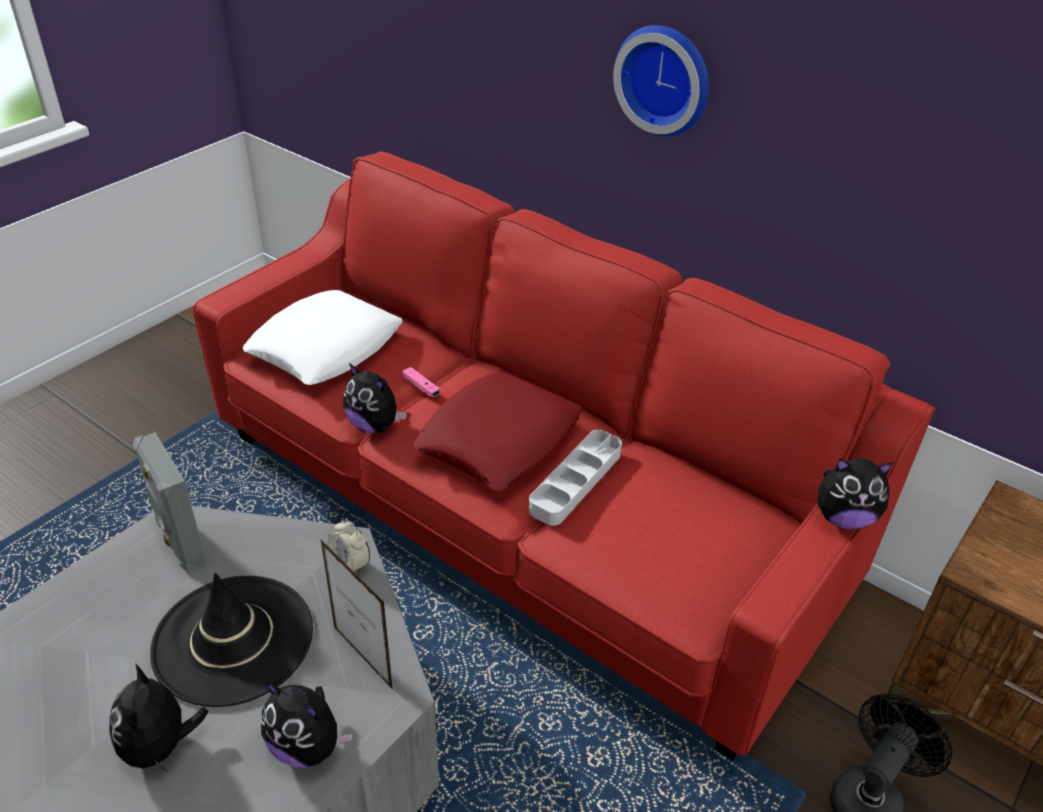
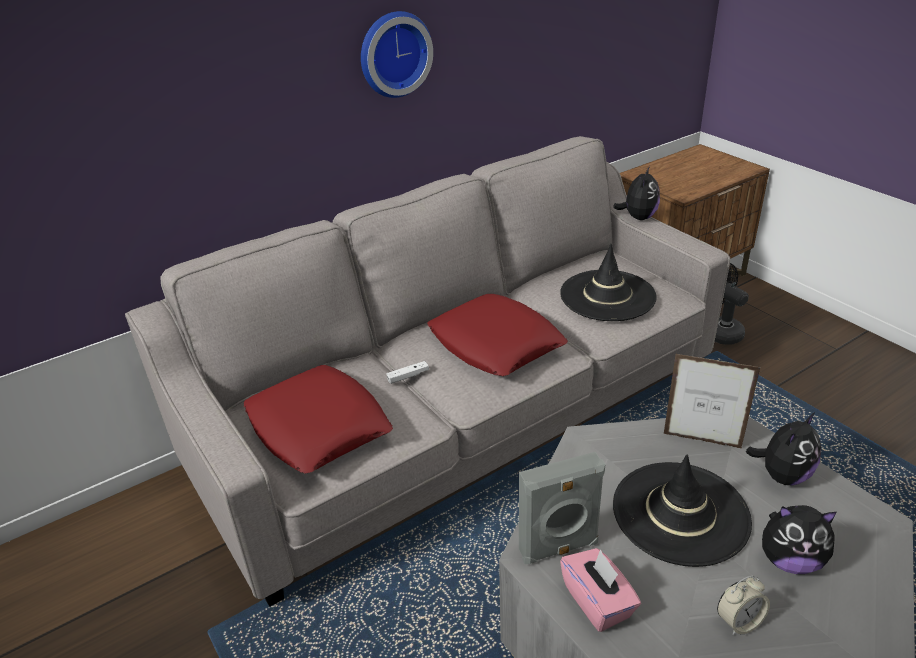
camera: 70 degrees left, 5 degrees down
red sofa [193,151,935,760] -> grey sofa [125,136,730,607]
white pillow [243,290,403,385] -> red pillow [244,365,393,474]
picture frame [321,540,393,689] -> picture frame turned 45 degrees clockwise [664,354,761,449]
alarm clock [327,519,370,571] -> alarm clock moved to [717,576,770,635]
plush toy [343,363,407,433] -> none
pink game controller [402,367,440,397] -> white game controller [386,361,429,384]
grey tray [529,430,622,526] -> none
none -> black hat [560,244,657,321]
none -> pink tissue box [560,548,641,632]

